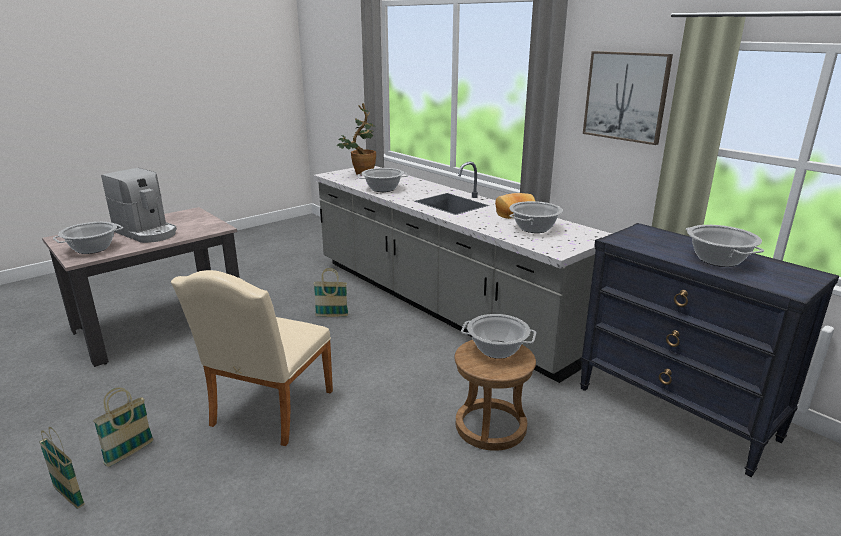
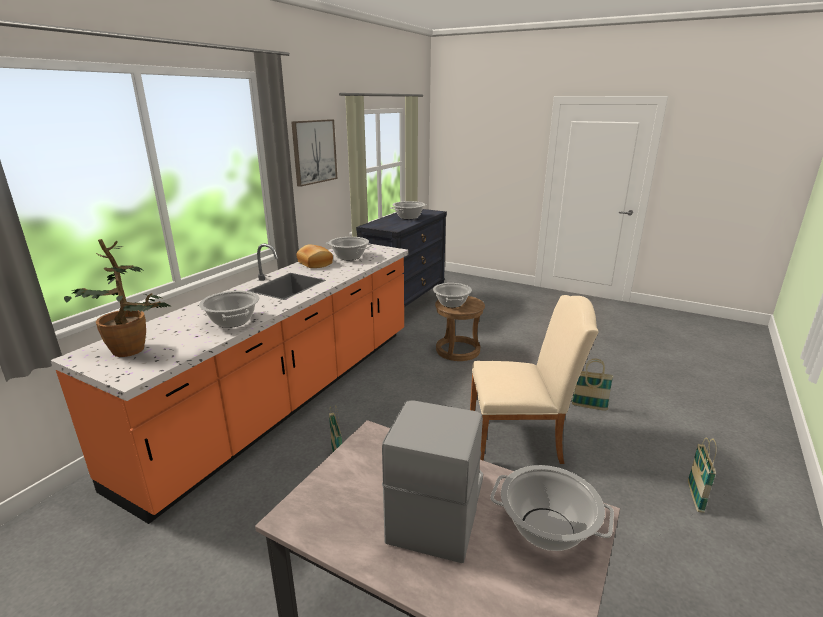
camera: 110 degrees left, 0 degrees up
basket [93,387,154,467] -> basket moved to [572,359,613,411]
grey counter [313,162,612,383] -> orange counter [50,243,408,524]

